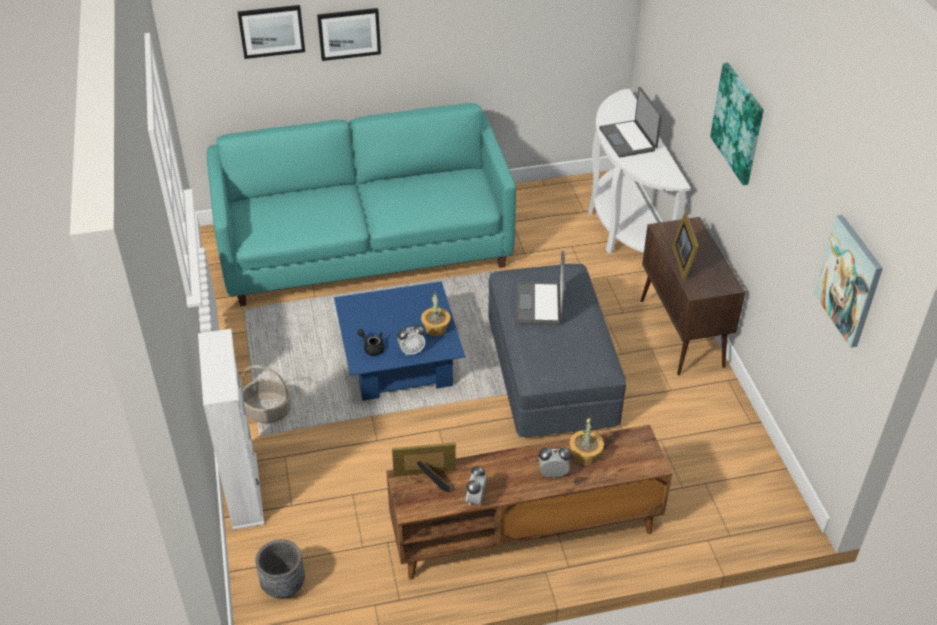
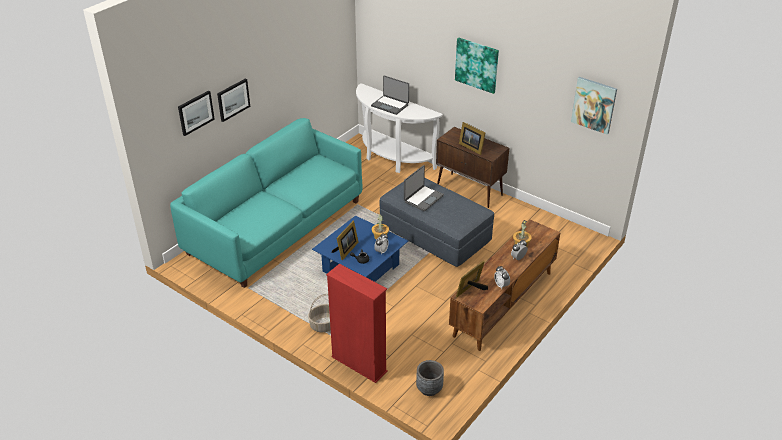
camera: 40 degrees left, 5 degrees down
white bookcase [198,329,264,530] -> red bookcase [326,264,388,383]
laptop [516,251,566,325] -> laptop turned 105 degrees counterclockwise [404,165,444,212]
none -> picture frame [332,221,359,260]

